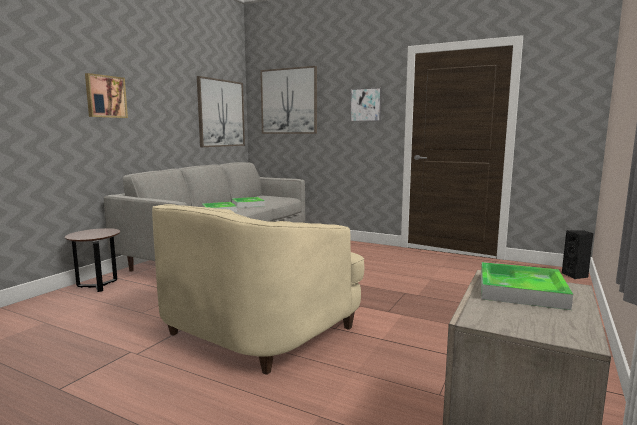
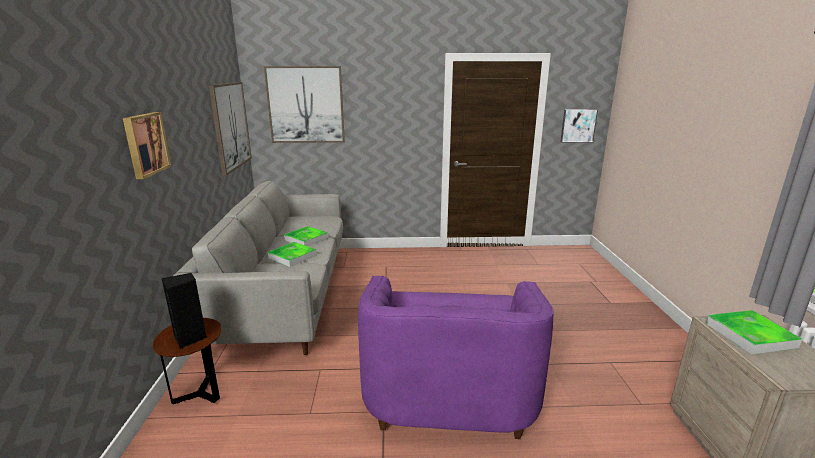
camera: 30 degrees left, 10 degrees up
beige armchair [152,204,364,375] -> purple armchair [358,276,554,439]
picture [350,88,382,122] -> picture moved to [561,109,598,143]
black speaker [562,230,593,279] -> black speaker moved to [162,273,207,349]

